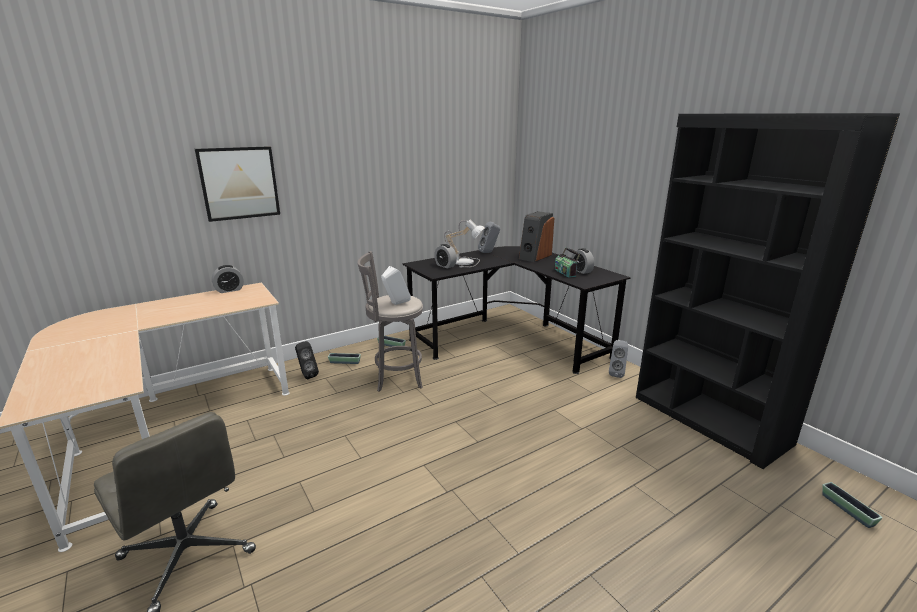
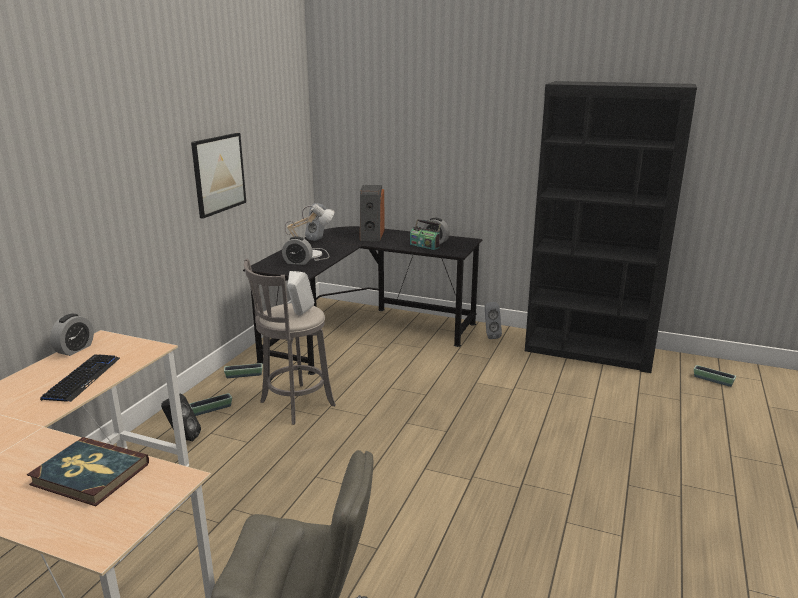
camera: 35 degrees left, 0 degrees up
picture [195,146,280,222] -> picture moved to [191,133,246,219]
none -> book [27,437,149,506]
none -> keyboard [40,354,120,402]

